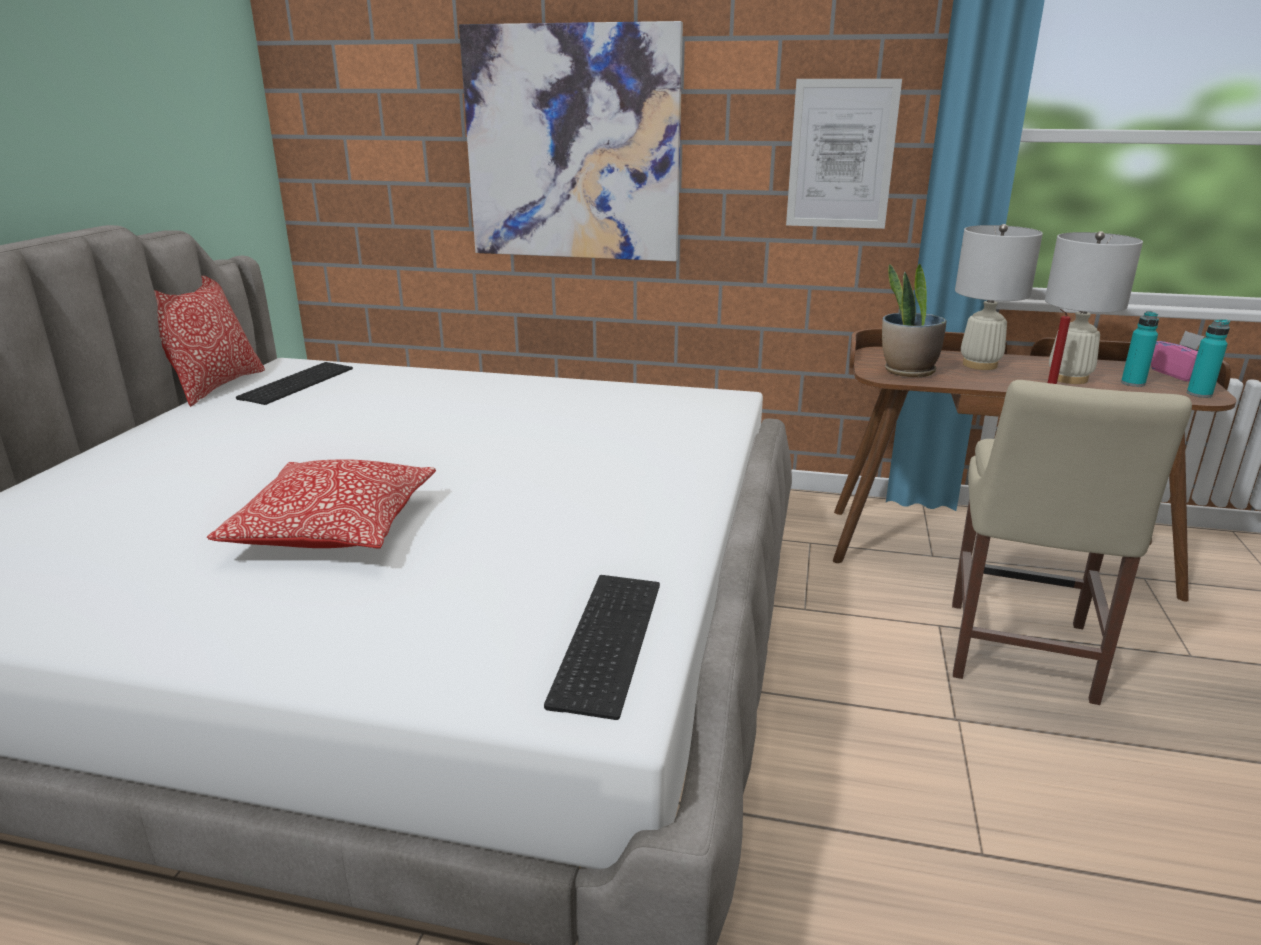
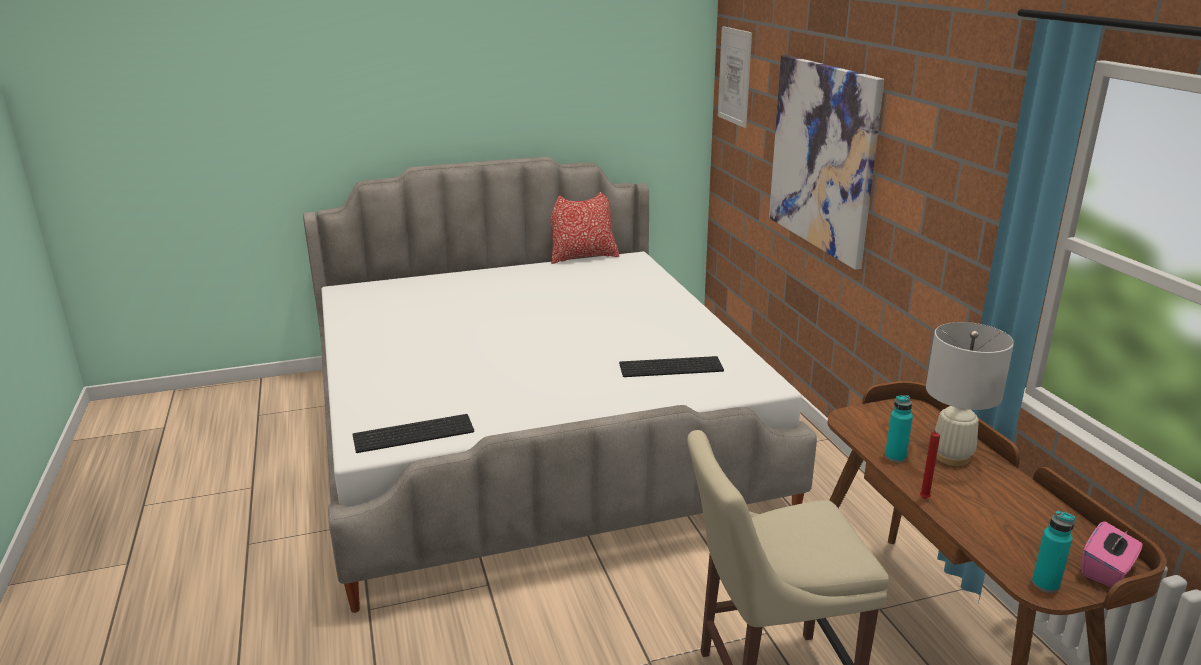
camera: 60 degrees right, 0 degrees up
pillow [207,459,436,549] -> none
keyboard [236,362,353,405] -> keyboard moved to [619,356,724,377]
picture [786,79,902,229] -> picture moved to [718,26,752,128]
potted plant [882,264,946,377] -> none
white table lamp [1045,231,1143,384] -> none
turquoise bottle [1121,311,1159,387] -> turquoise bottle moved to [885,395,913,462]

